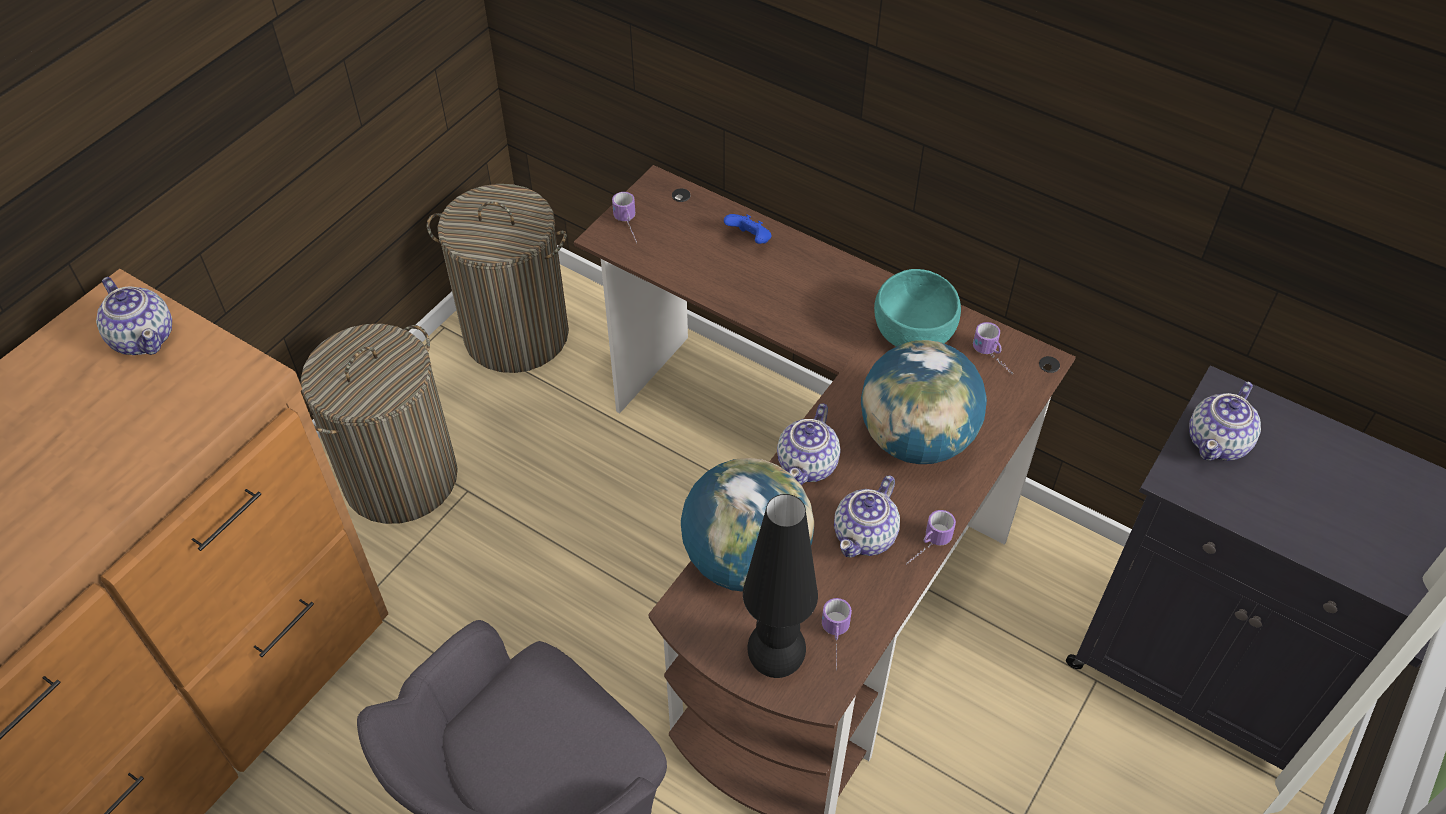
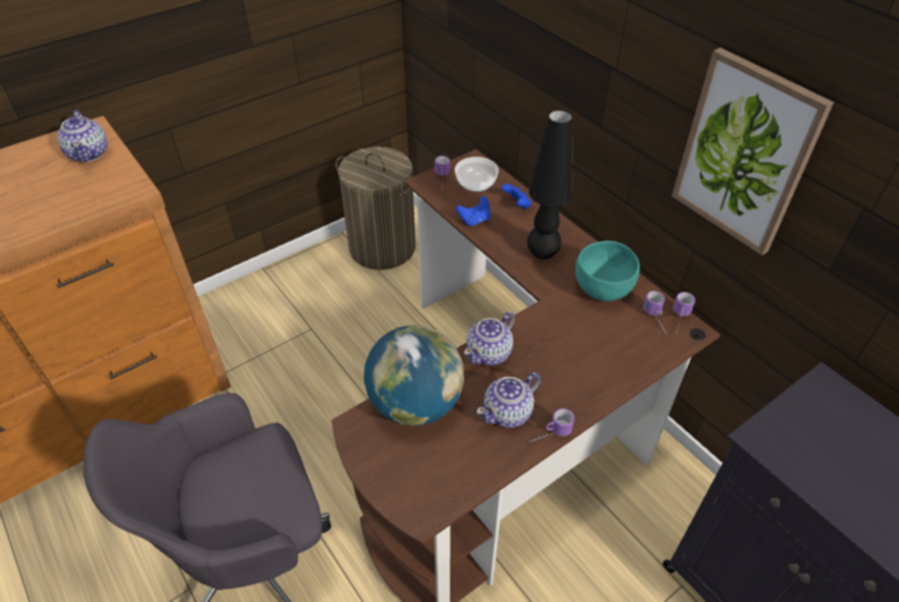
camera: 20 degrees right, 5 degrees down
laundry basket [301,324,458,524] -> none
black table lamp [743,494,818,678] -> black table lamp moved to [527,110,573,259]
mug [822,598,852,671] -> mug moved to [673,292,695,334]
globe [861,340,987,464] -> none
teapot [1189,382,1261,461] -> none
none -> bowl [455,157,499,192]
none -> blue game controller [456,196,490,227]
none -> picture [672,48,834,255]

